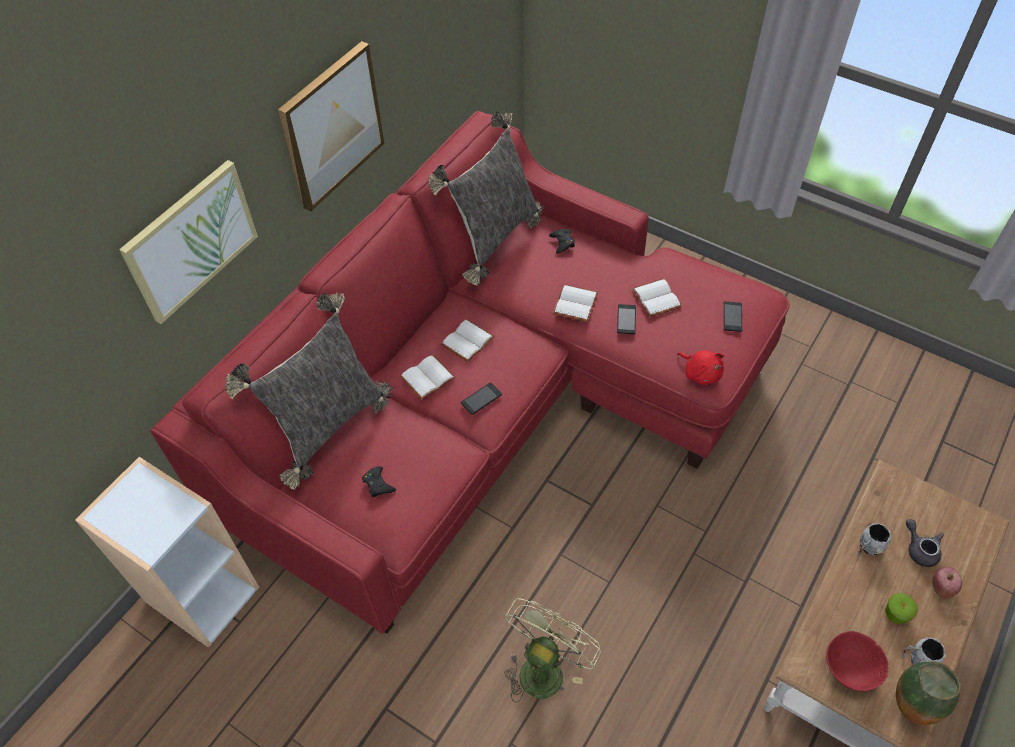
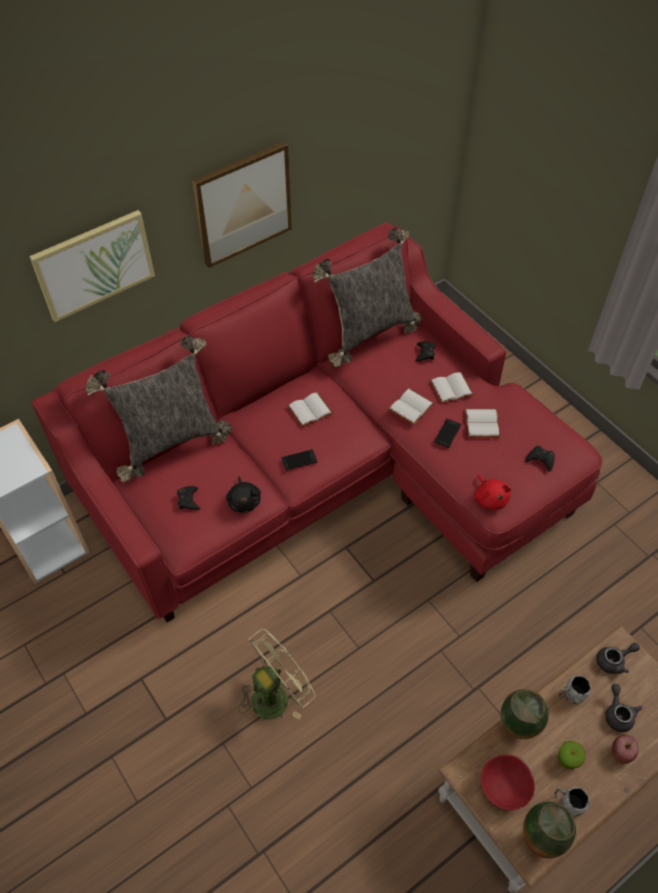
camera: 20 degrees right, 0 degrees up
white book [400,354,456,400] -> white book moved to [430,372,474,404]
phone [724,301,742,332] -> black game controller [526,446,555,472]
none -> black plush toy [226,476,261,513]
none -> vase [501,689,549,739]
none -> grey teapot [596,643,640,674]

